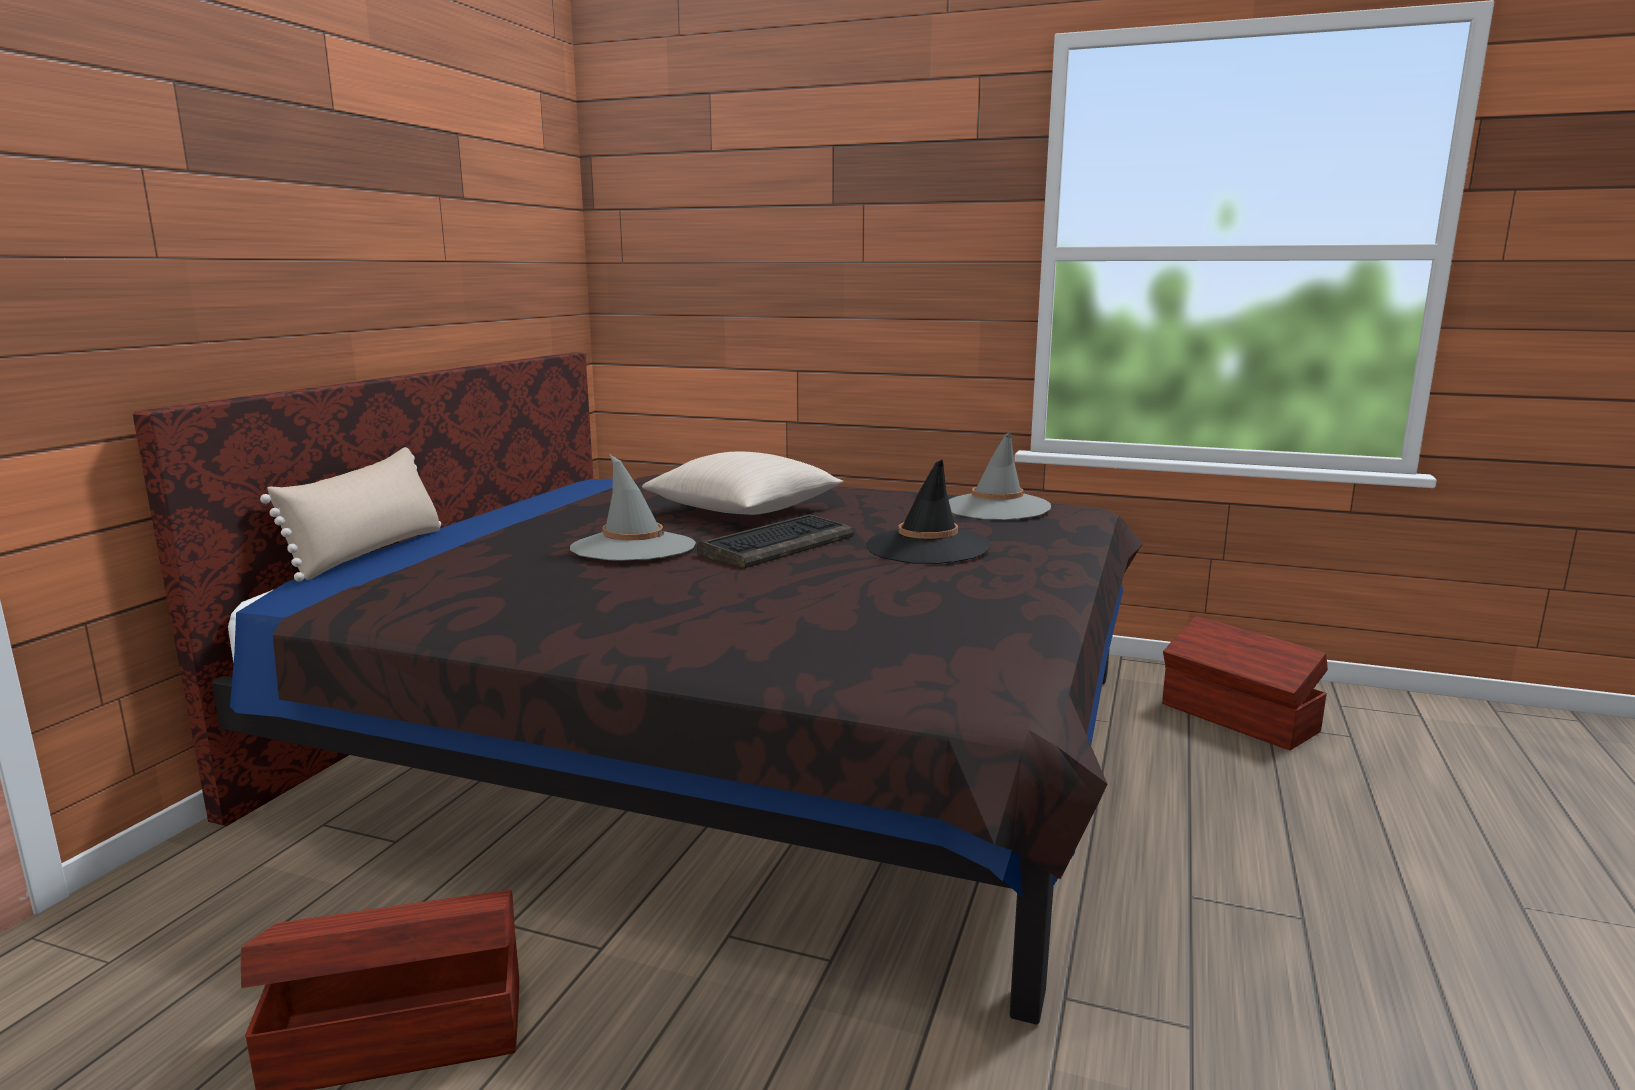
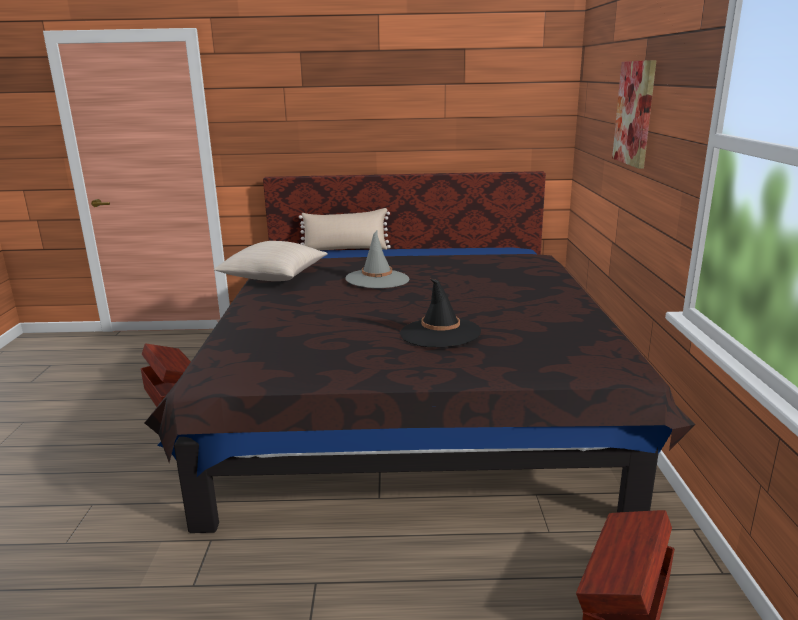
camera: 70 degrees right, 5 degrees up
beige pillow [642,452,843,515] -> beige pillow moved to [214,241,328,281]
keyboard [697,514,853,568] -> none
grey hat [949,432,1051,520] -> none
none -> picture [612,60,656,169]

